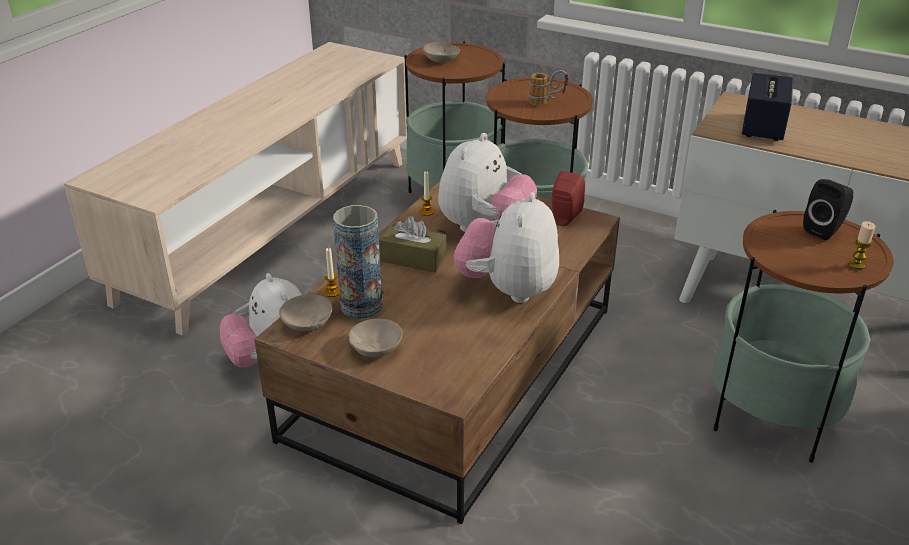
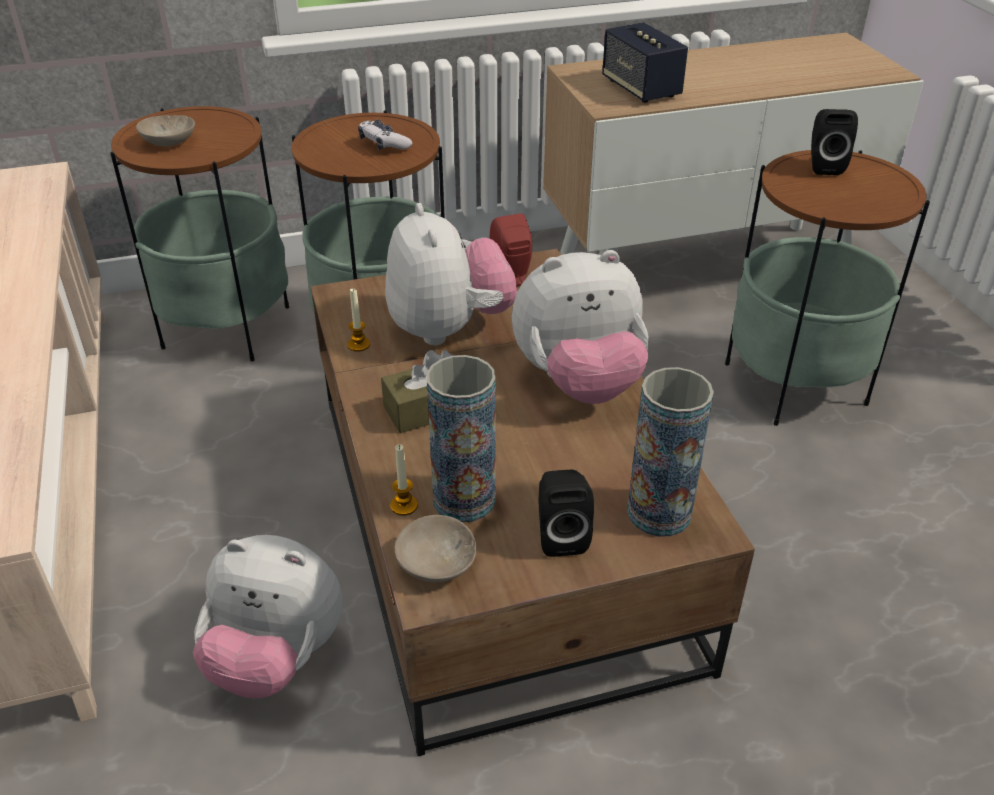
camera: 45 degrees left, 5 degrees up
beige bowl [349,319,403,357] -> black speaker [539,470,594,557]
plush toy [454,192,559,303] -> plush toy turned 75 degrees counterclockwise [512,250,649,404]
mug [528,70,569,105] -> game controller [358,119,413,150]
candle [848,221,876,269] -> none
none -> vase [627,367,714,537]

